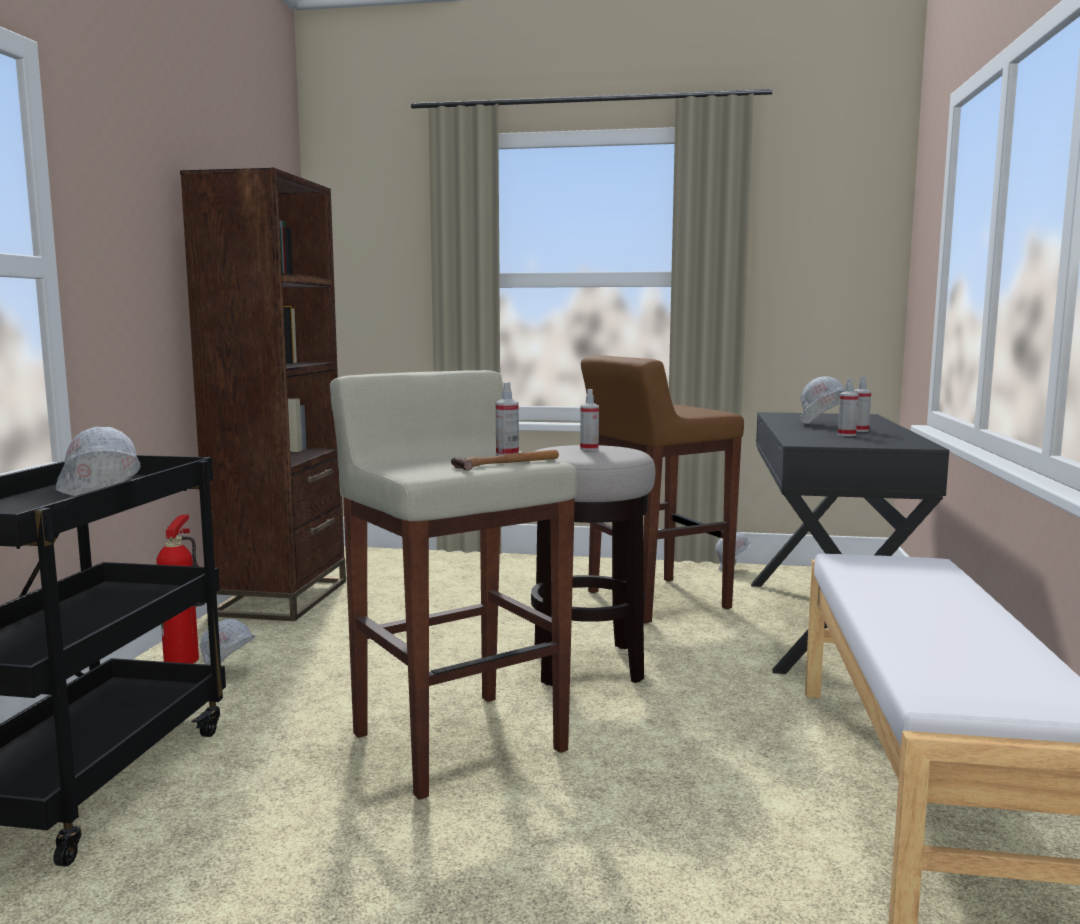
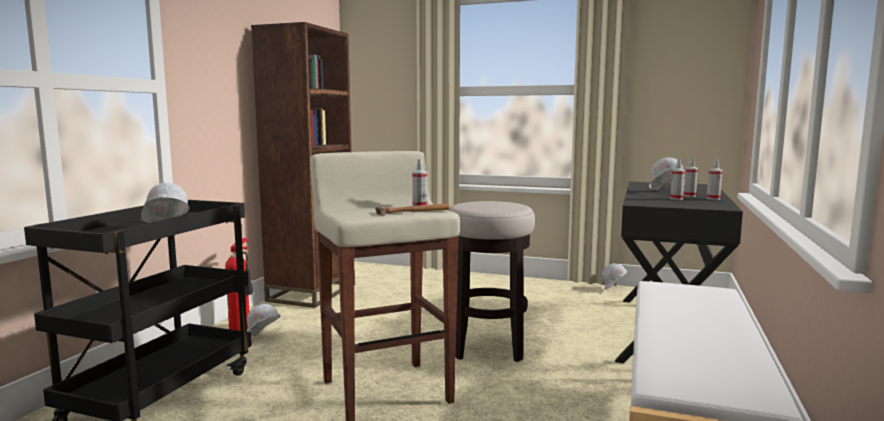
camera: 10 degrees right, 0 degrees up
spray bottle [580,389,599,451] -> spray bottle moved to [707,159,723,200]
brown stool [581,355,744,623] -> none

